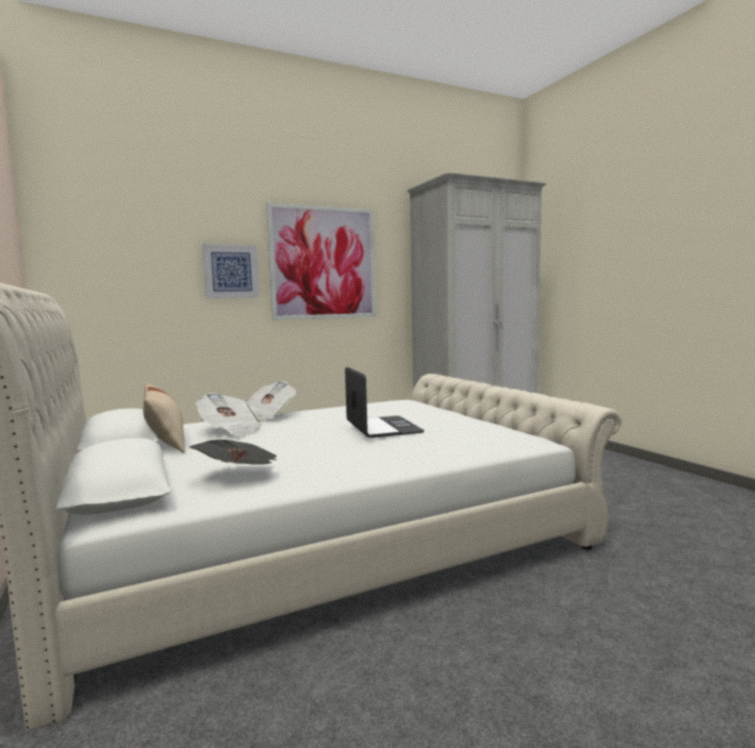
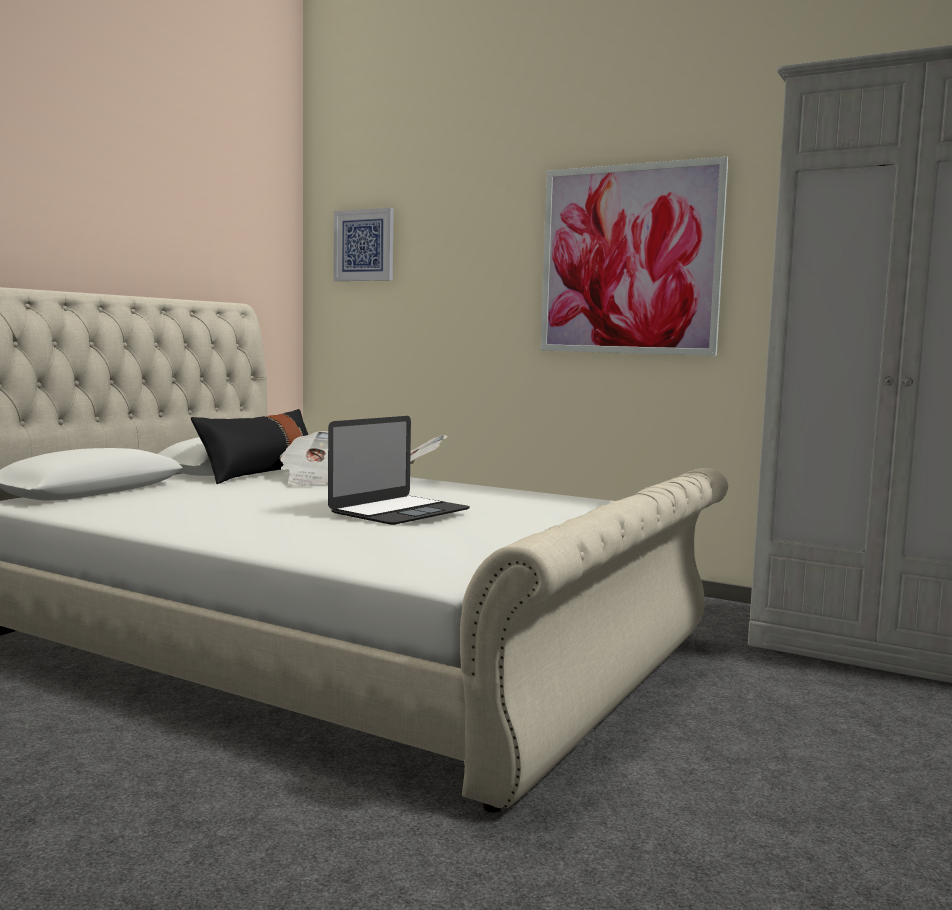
camera: 55 degrees right, 0 degrees up
beige pillow [143,382,185,453] -> black pillow [191,409,308,484]
newspaper [189,440,277,465] -> none
picture [202,244,260,299] -> picture moved to [334,208,394,281]

